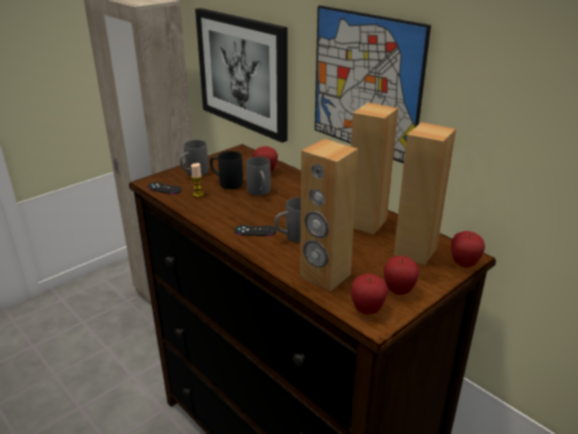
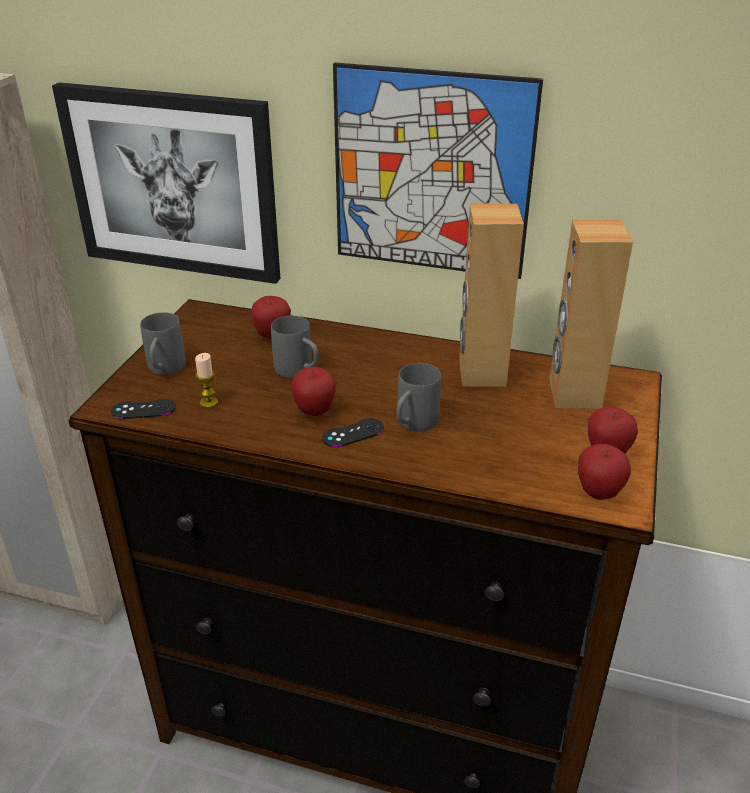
camera: 30 degrees left, 5 degrees up
black mug [210,151,243,189] -> none
brown speaker [300,139,358,291] -> none
apple [451,231,485,268] -> apple moved to [291,367,336,416]

